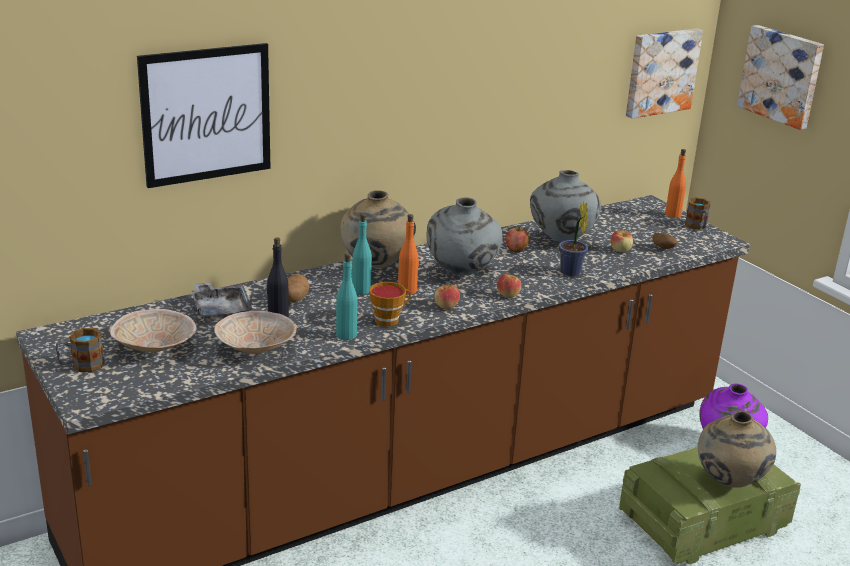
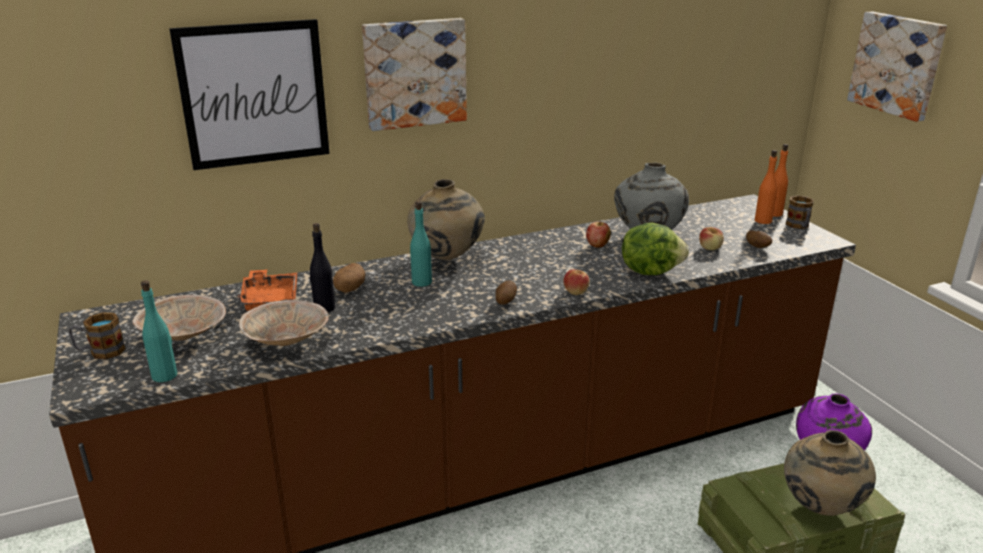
camera: 10 degrees right, 0 degrees up
grey tray [192,282,253,323] -> orange tray [238,269,297,311]
turquoise bottle [336,253,358,340] -> turquoise bottle moved to [141,280,177,382]
cup [369,282,411,327] -> none
orange bottle [398,214,419,295] -> orange bottle moved to [755,150,777,224]
grey vase [426,197,502,276] -> none
apple [435,285,460,309] -> potato [496,280,517,305]
potted plant [559,201,588,276] -> lettuce [622,222,689,275]
picture [626,29,703,119] -> picture moved to [362,18,467,131]

